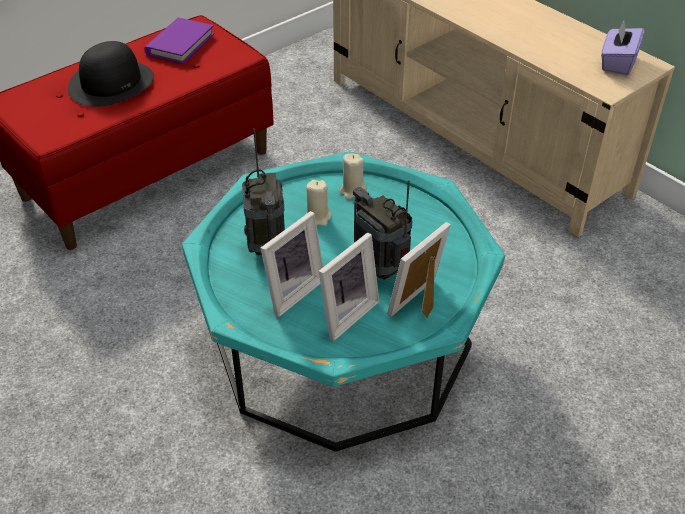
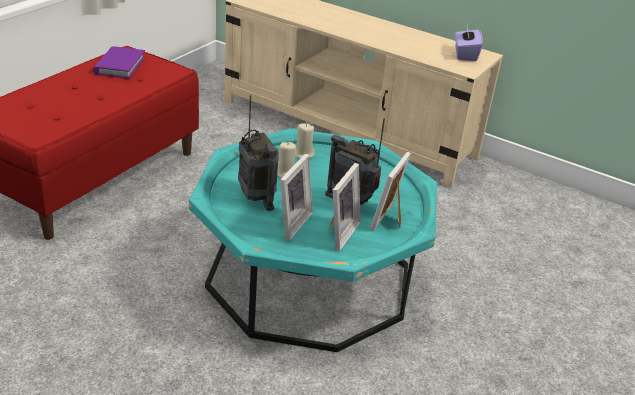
camera: 20 degrees left, 10 degrees down
black hat [68,41,154,107] -> none

